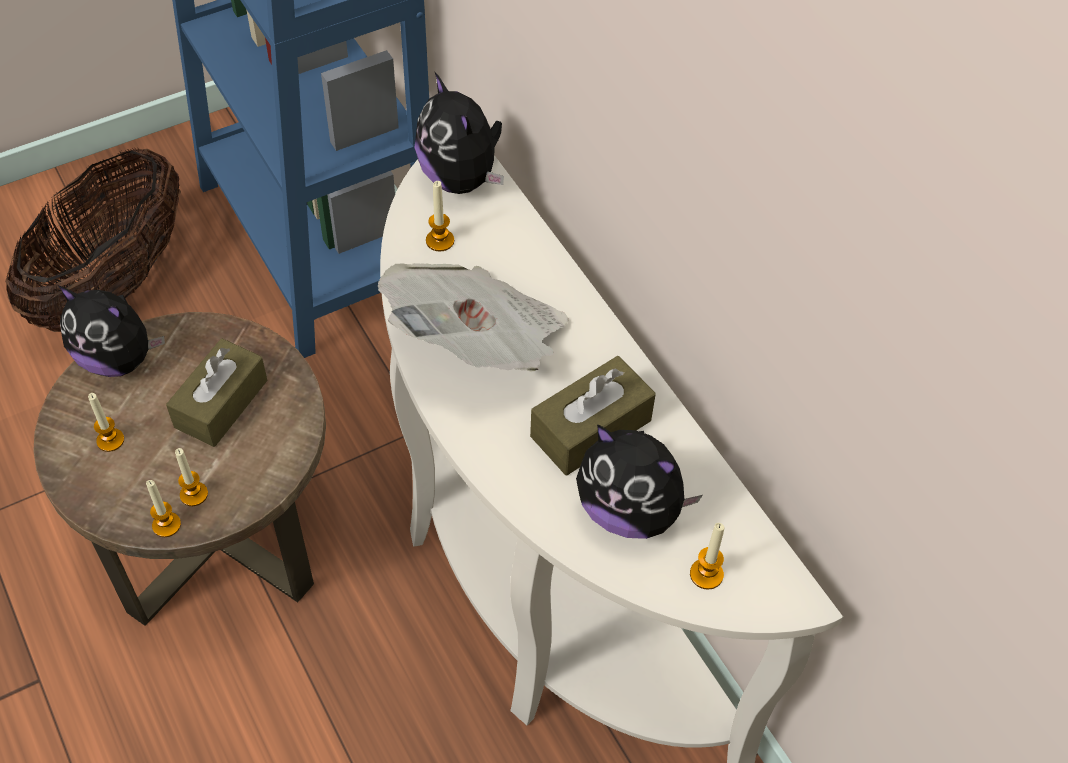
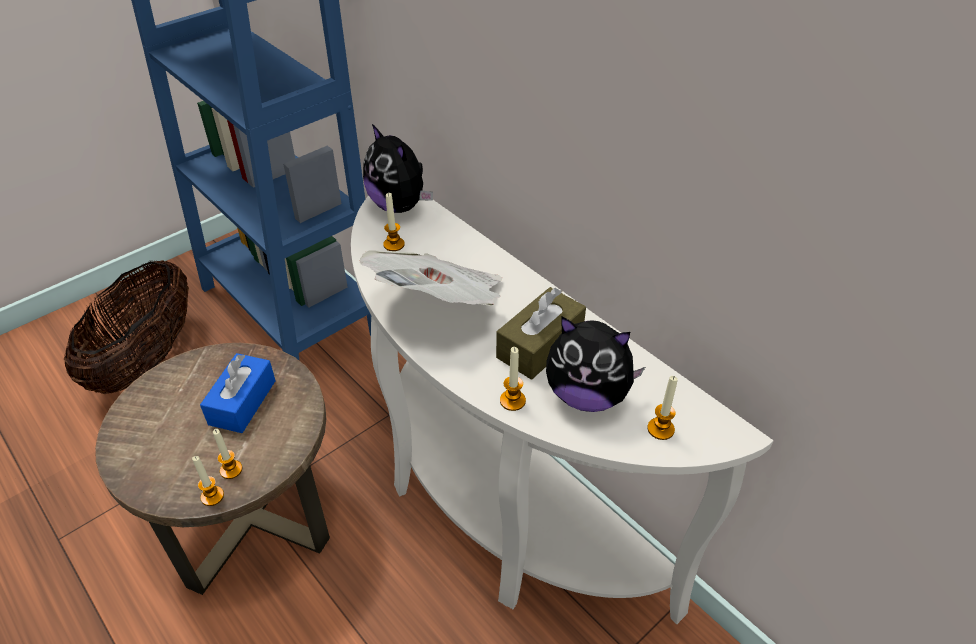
camera: 10 degrees left, 10 degrees down
plush toy [58,285,165,377] -> none
candle [88,393,124,452] -> candle moved to [500,347,526,411]
brown tissue box [166,338,268,447] -> blue tissue box [200,353,276,433]

